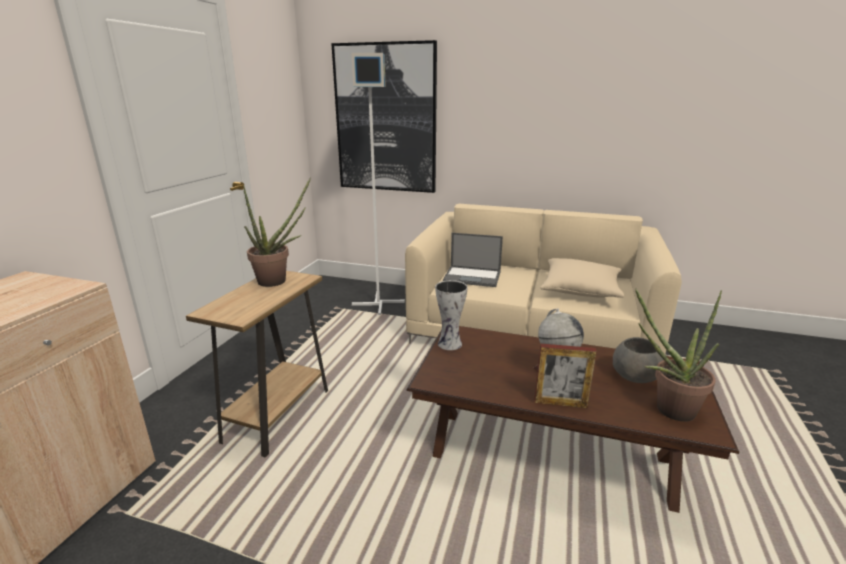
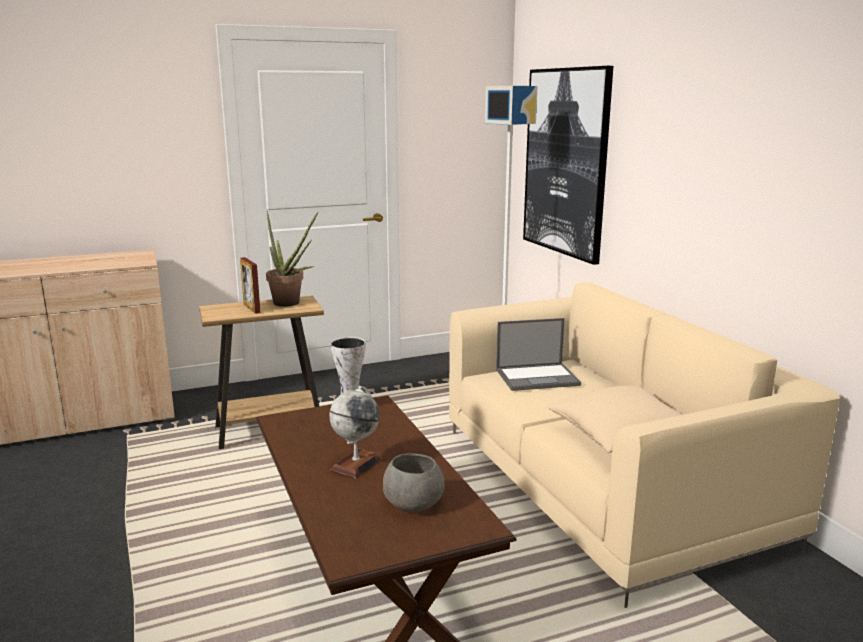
camera: 50 degrees right, 5 degrees down
laptop [443,233,503,287] -> laptop turned 75 degrees counterclockwise [496,318,581,391]
picture frame [535,344,597,408] -> picture frame moved to [240,257,261,314]
potted plant [635,288,722,422] -> none

